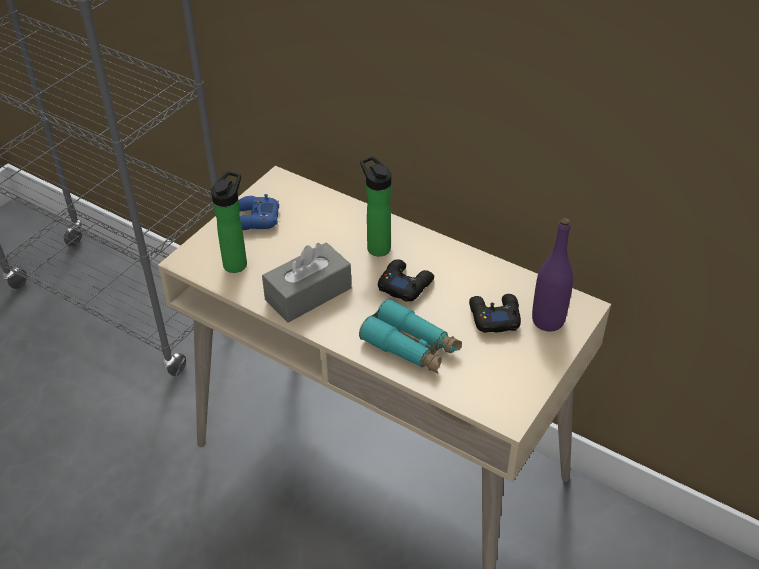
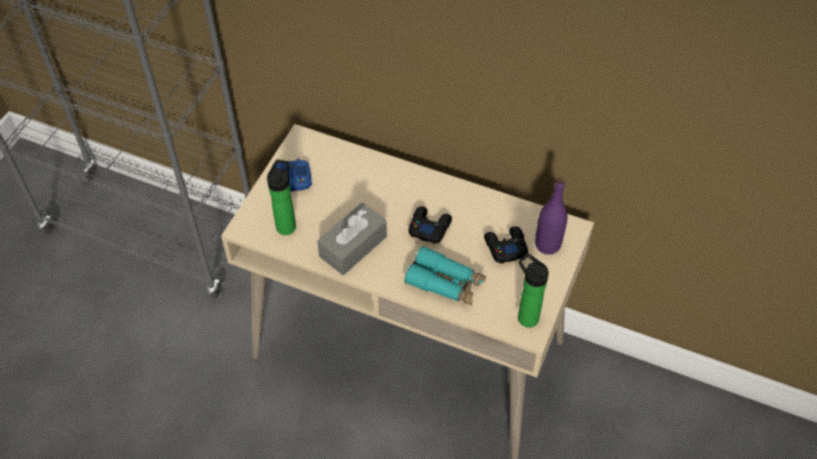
camera: 10 degrees left, 10 degrees up
bottle [360,156,391,256] -> bottle moved to [518,253,549,328]

